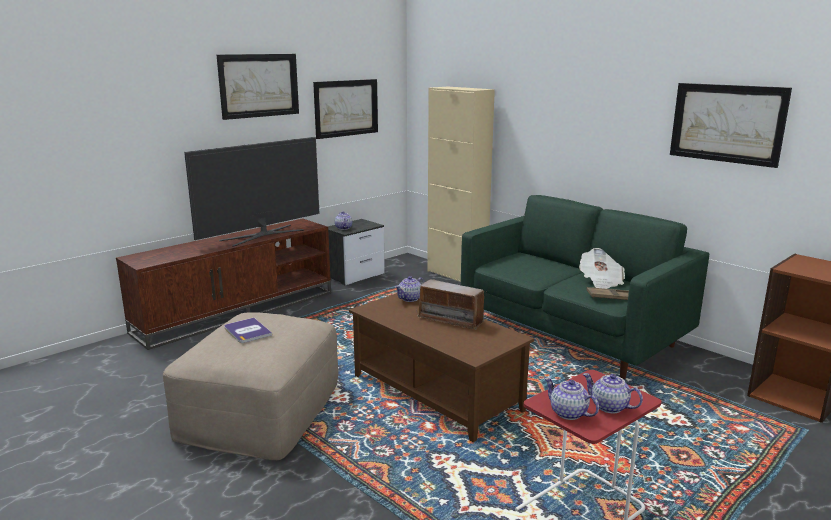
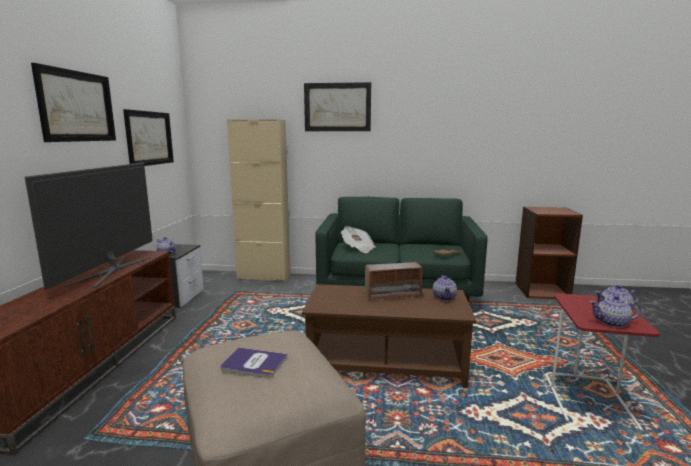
camera: 40 degrees left, 5 degrees down
teapot [395,276,425,302] -> teapot moved to [433,275,457,301]
newspaper [579,248,625,289] -> newspaper moved to [341,226,376,253]
picture [670,83,792,168] -> picture moved to [304,82,371,131]

